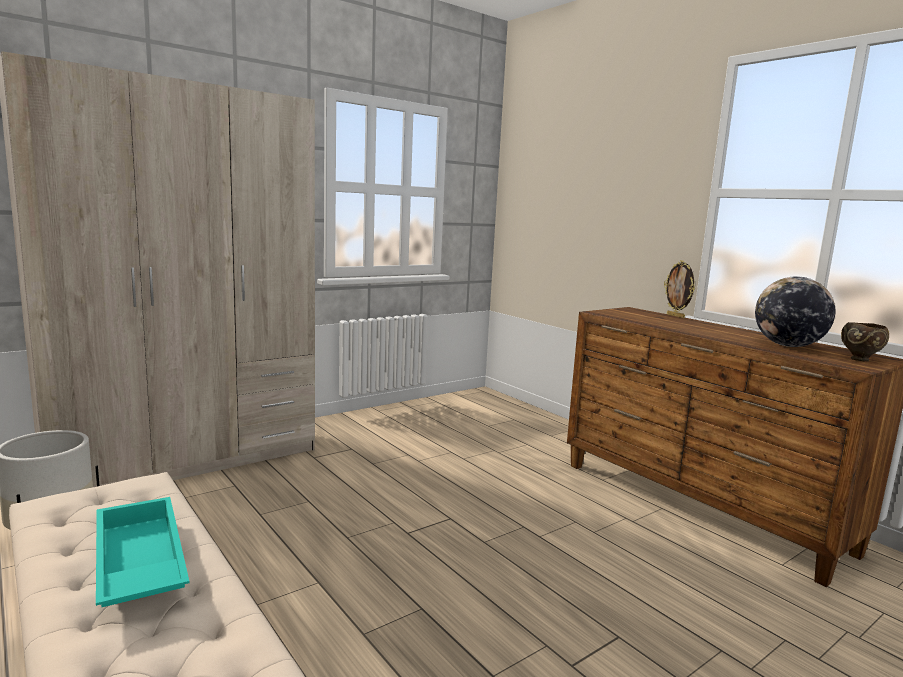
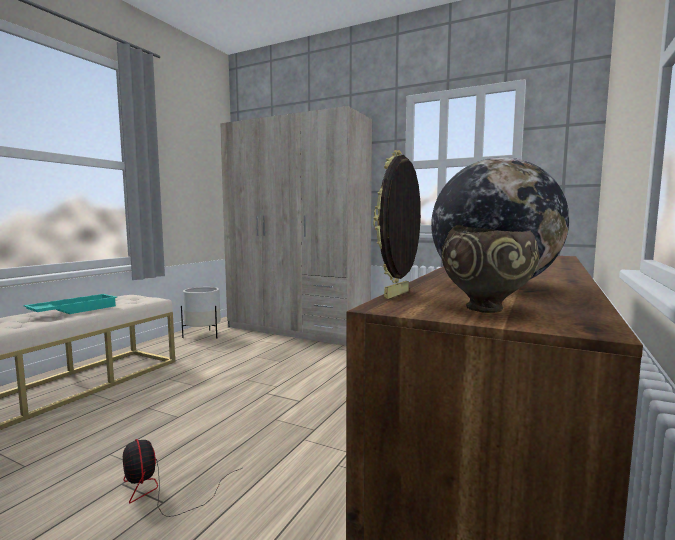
camera: 65 degrees right, 5 degrees down
picture frame [664,260,695,318] -> picture frame moved to [373,150,421,299]
none -> fan [123,439,242,517]

